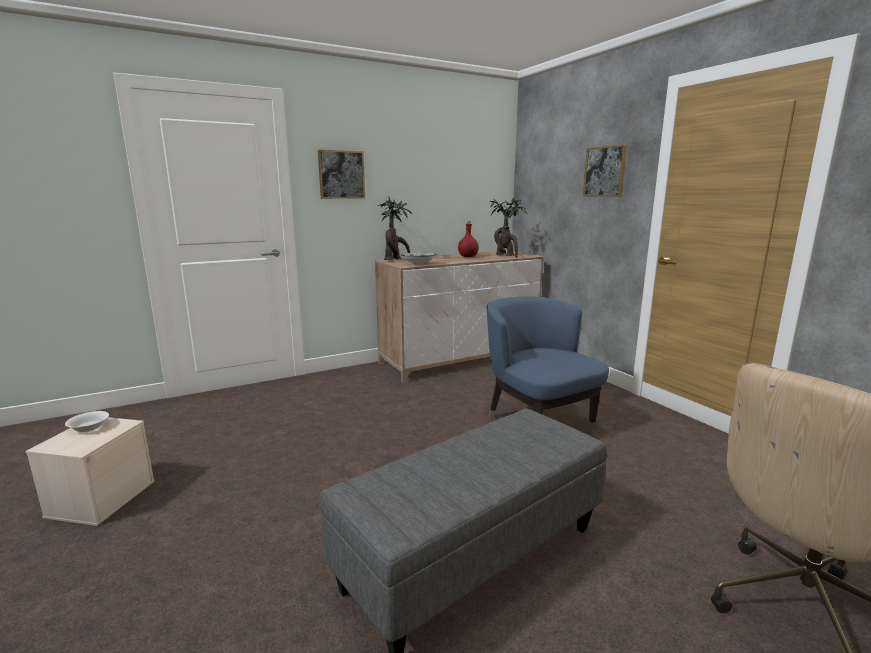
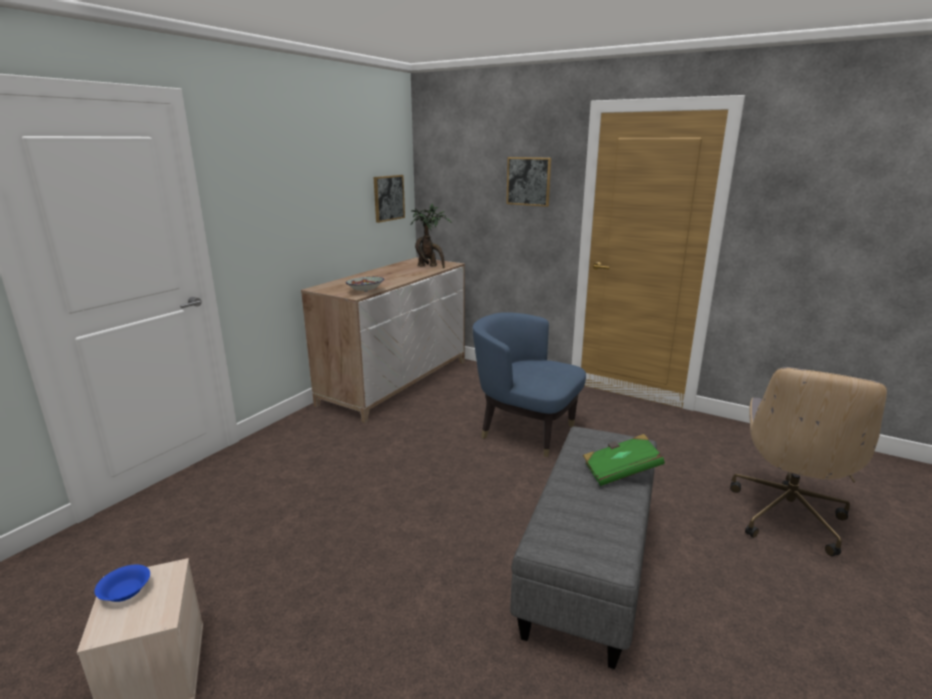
camera: 30 degrees left, 5 degrees up
white bowl [65,411,109,432] -> blue bowl [94,564,150,602]
picture [318,150,365,199] -> picture moved to [374,175,405,223]
potted plant [378,197,412,260] -> none
red bottle [458,221,479,257] -> none
none -> green book [583,434,665,486]

